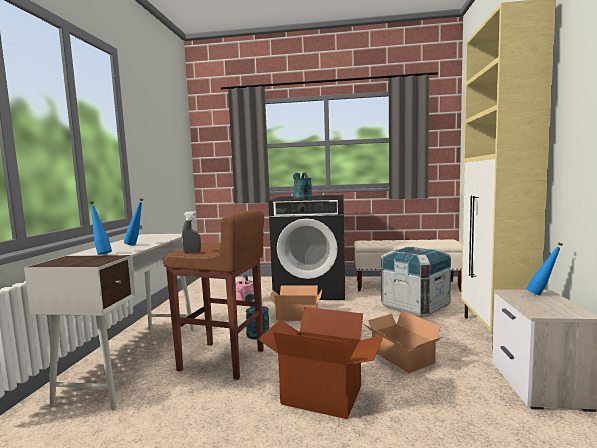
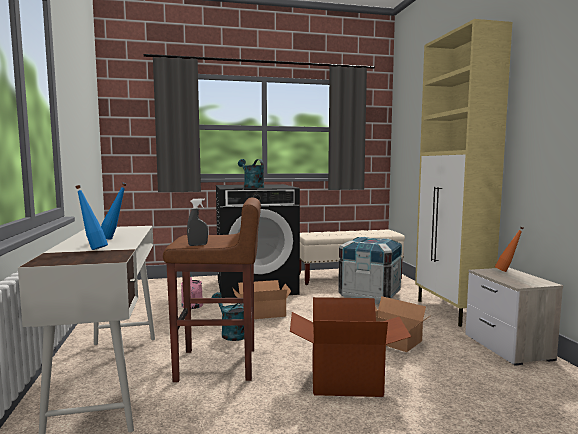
camera: 20 degrees left, 0 degrees up
blue bottle [526,243,563,295] -> orange bottle [495,226,524,272]

